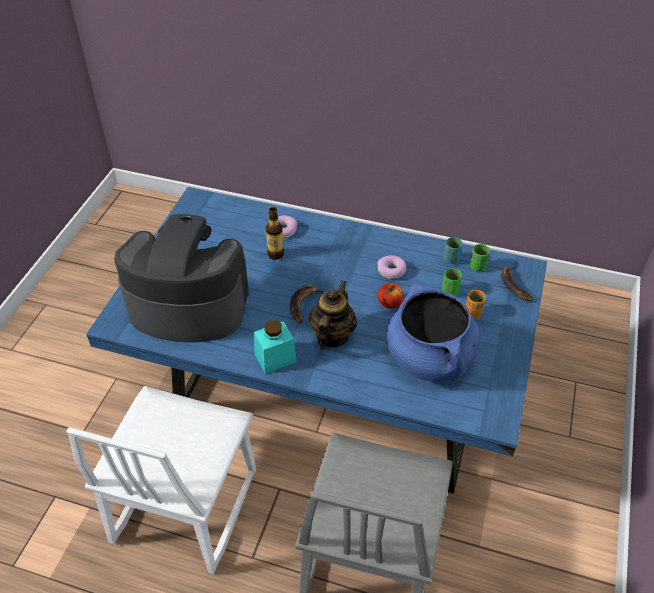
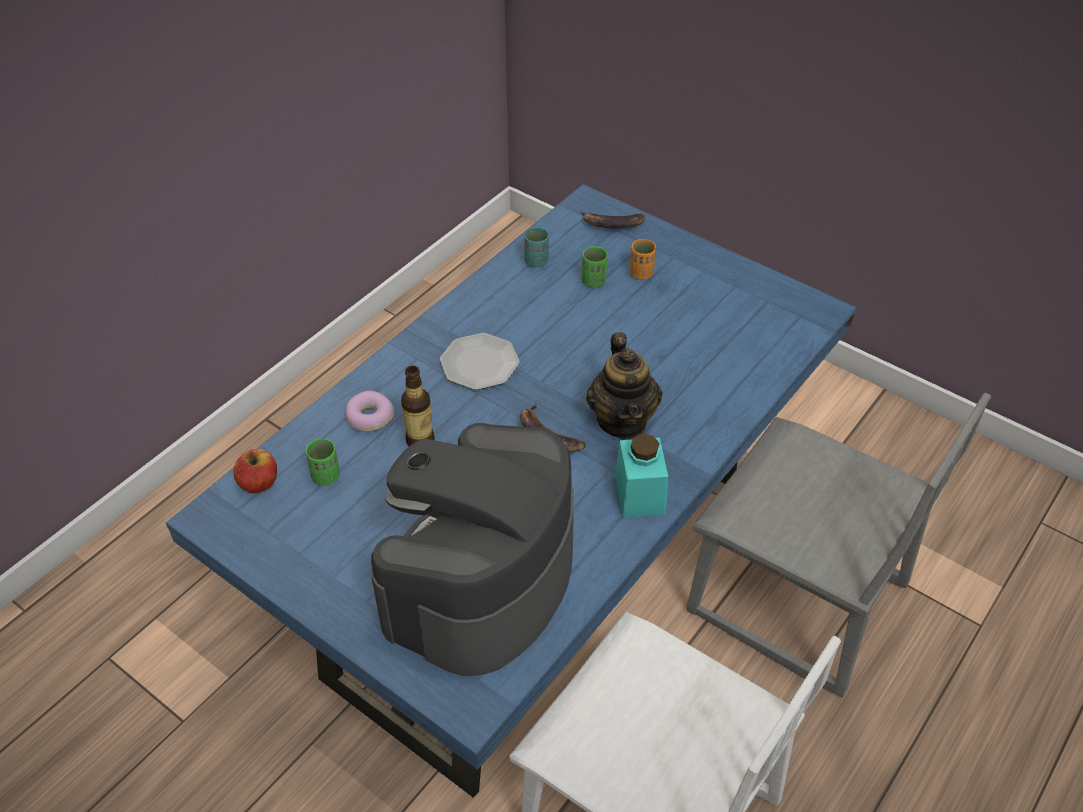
camera: 70 degrees left, 0 degrees up
teapot [309,280,357,349] -> teapot turned 135 degrees counterclockwise [586,332,662,439]
donut [378,255,406,279] -> none
apple [378,283,404,309] -> apple moved to [233,449,277,493]
blue cooking pot [387,284,481,381] -> none
green cup [470,244,490,271] -> green cup moved to [305,439,340,485]
none -> plate [440,333,520,390]

